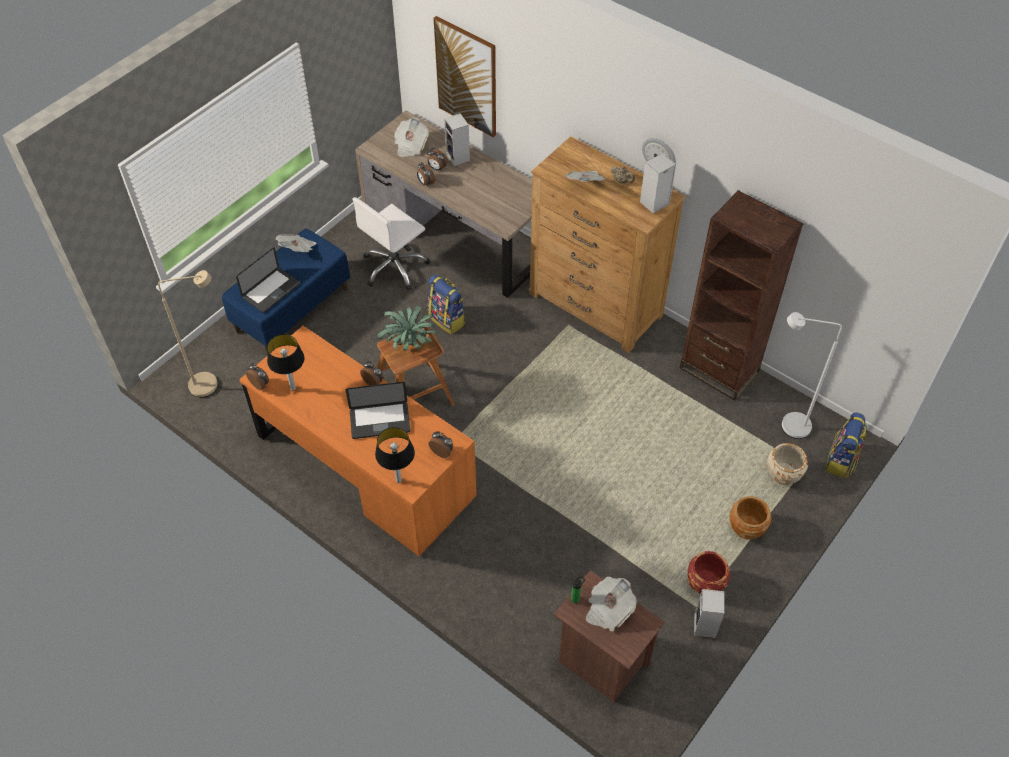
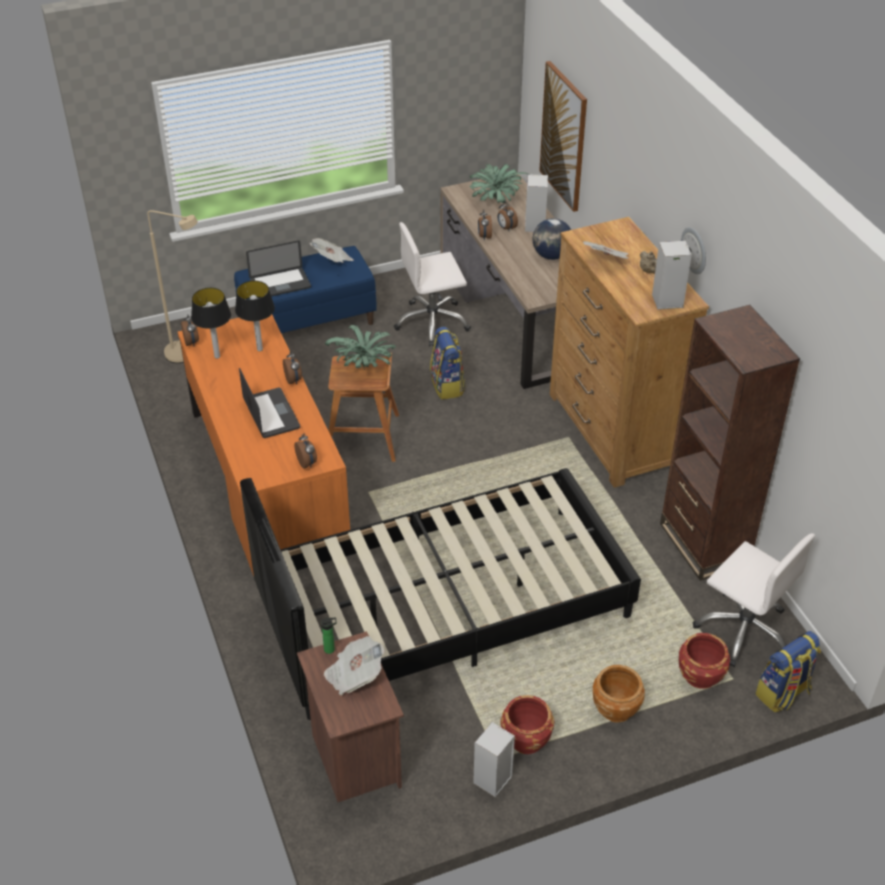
camera: 30 degrees right, 10 degrees down
laptop [346,382,410,439] -> laptop turned 135 degrees counterclockwise [239,368,300,438]
table lamp [375,427,415,483] -> table lamp moved to [235,281,275,351]
newspaper [394,118,429,157] -> potted plant [470,164,530,203]
beige planter [767,443,808,485] -> red planter [679,633,730,689]
white floor lamp [782,312,842,439] -> white office chair [693,533,815,667]
none -> black bed [240,468,641,720]
none -> globe [532,218,571,260]

